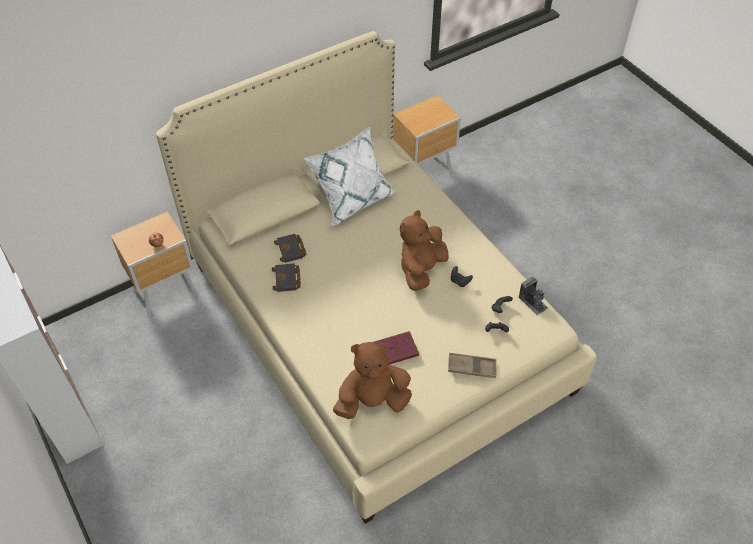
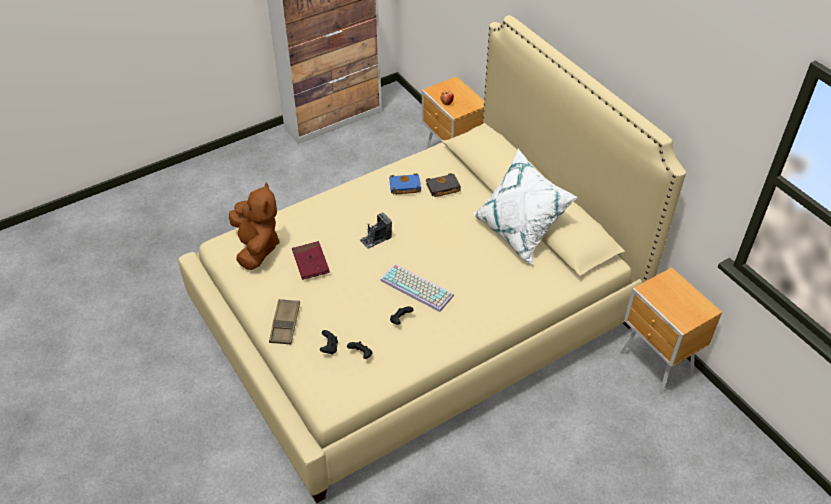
camera: 90 degrees right, 5 degrees down
black book [272,263,301,292] -> blue book [389,173,421,194]
brown plush toy [400,210,449,291] -> keyboard [380,264,454,312]
camera [519,277,548,315] -> camera moved to [360,213,392,249]

